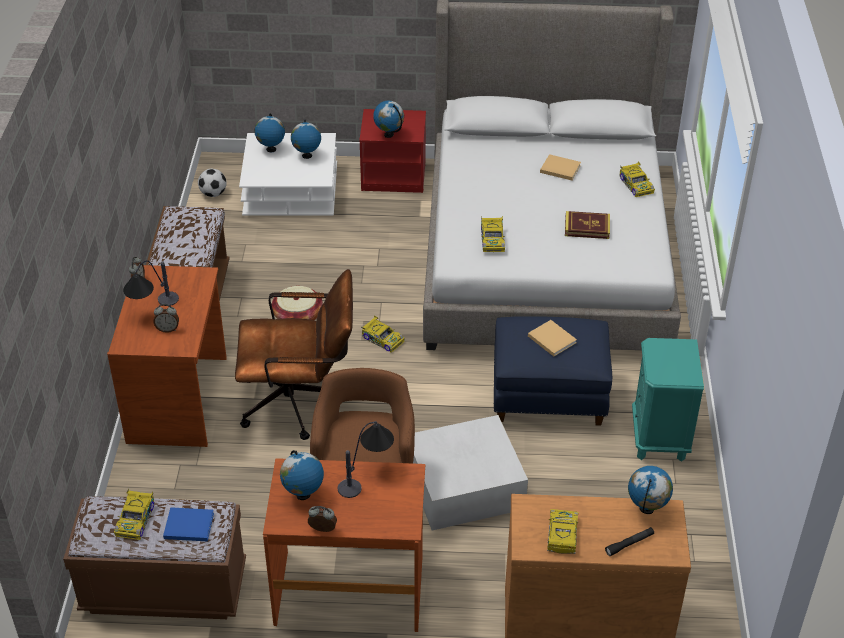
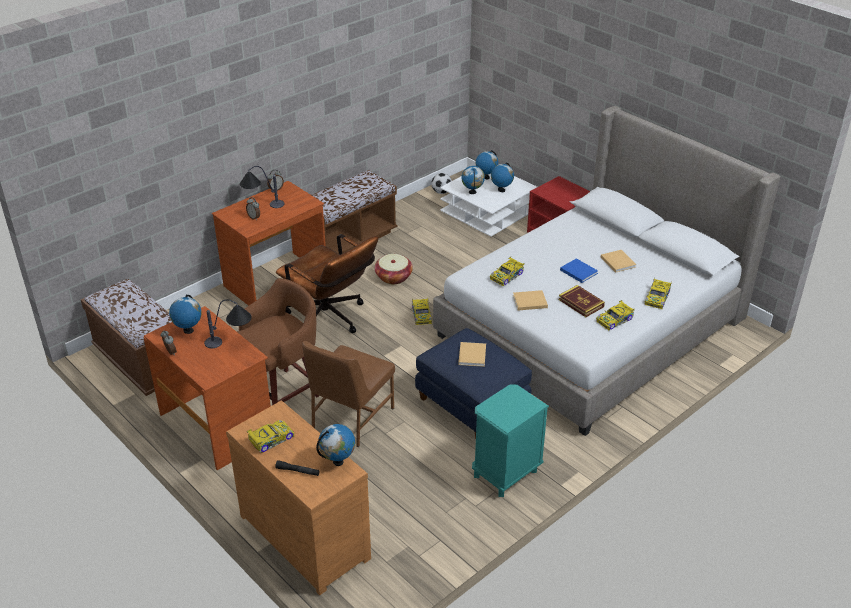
camera: 45 degrees right, 5 degrees down
toy car [114,489,155,540] -> toy car moved to [596,300,635,330]
blue book [163,507,214,541] -> blue book moved to [560,258,598,283]
globe [373,101,404,138] -> globe moved to [461,166,485,194]
white storage box [413,415,528,530] -> brown chair [302,341,395,447]
none -> beige book [513,290,548,310]

